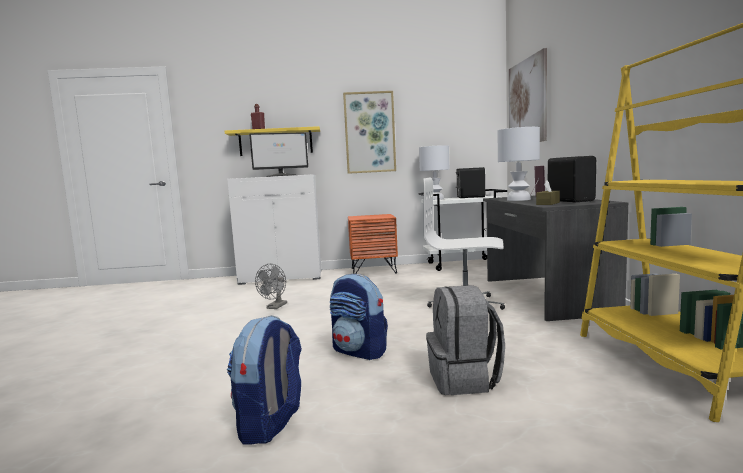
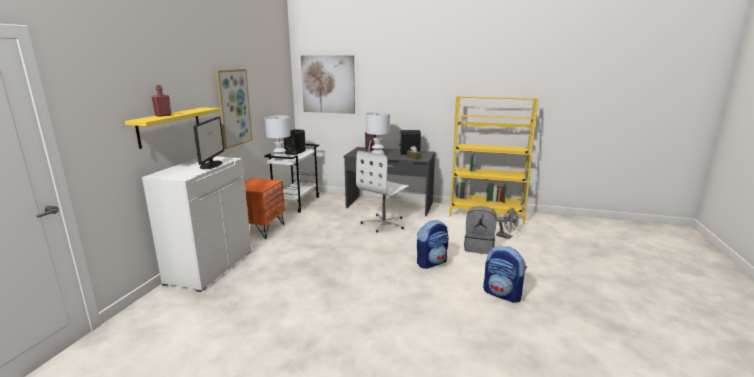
camera: 70 degrees left, 10 degrees up
grey fan [255,264,287,309] -> grey fan moved to [496,208,519,239]

